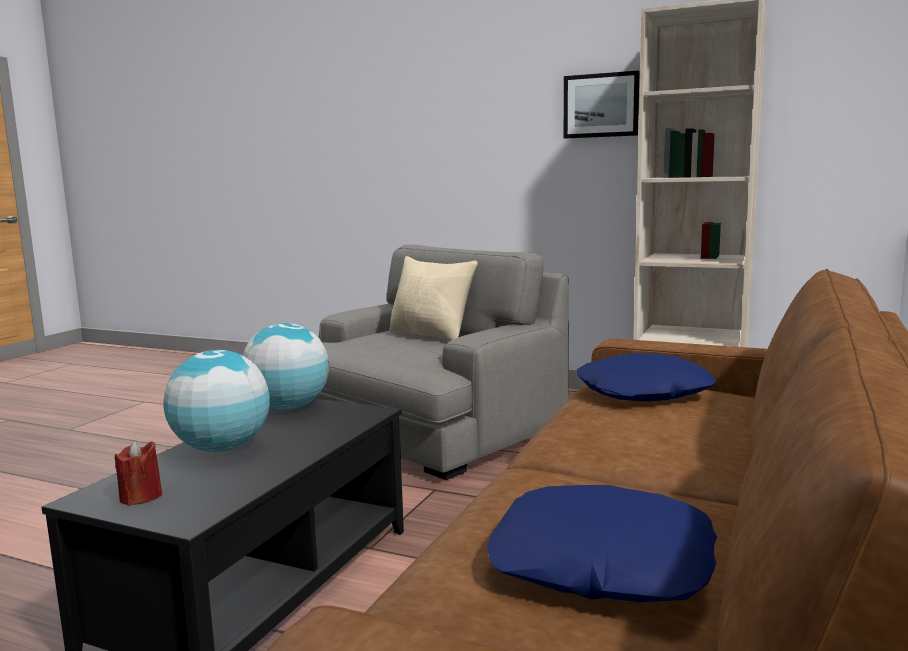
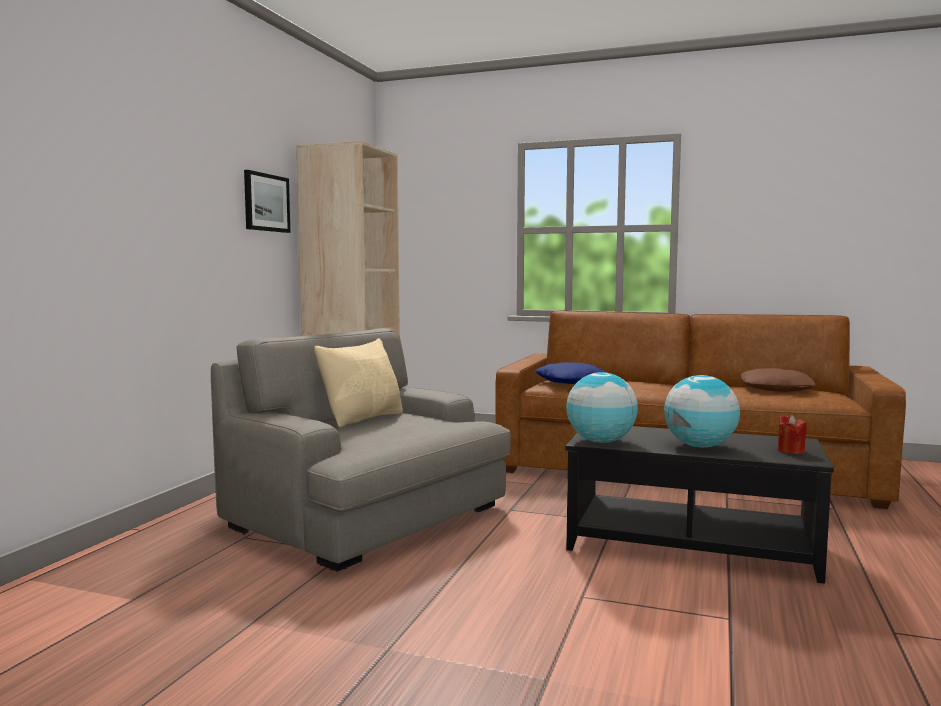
camera: 95 degrees left, 5 degrees down
blue pillow [487,485,717,602] -> brown pillow [740,368,816,392]

